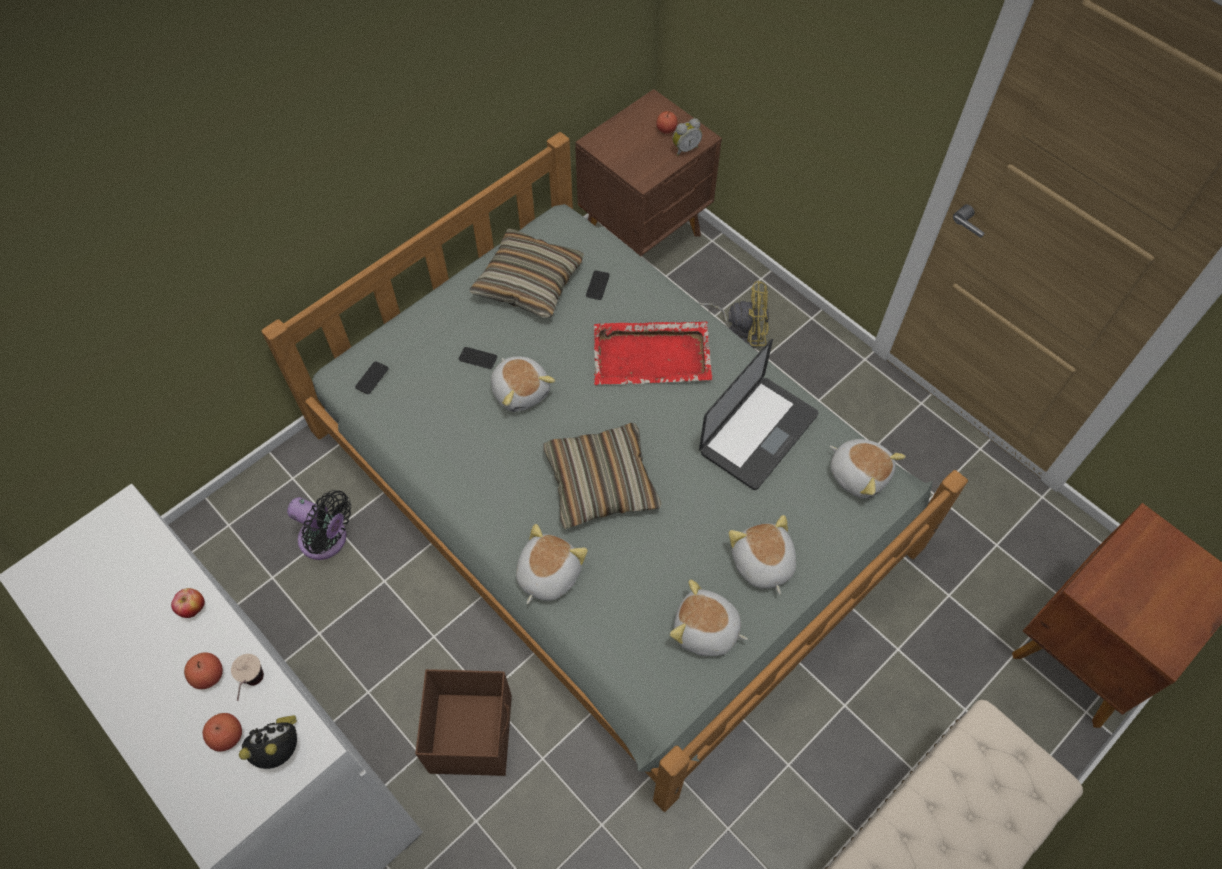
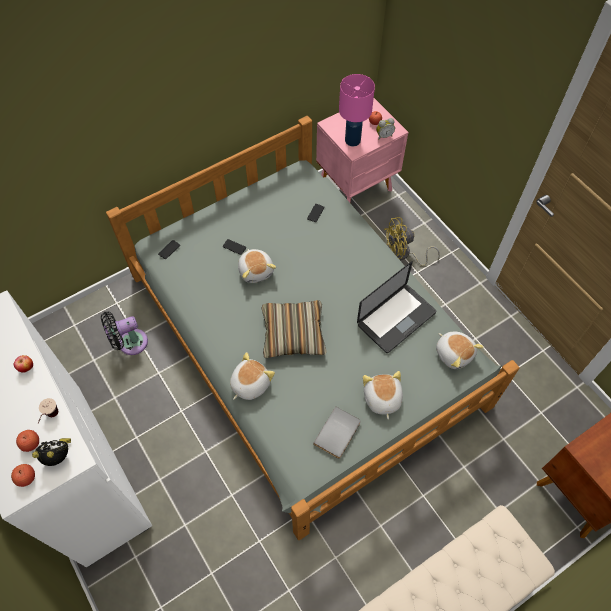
camera: 10 degrees right, 0 degrees up
apple [184,652,223,689] -> apple moved to [11,464,35,487]
black fan [287,490,351,560] -> black fan turned 120 degrees clockwise [101,311,148,355]
brown storage box [415,669,512,776] -> none
pillow [469,228,584,318] -> none
brown nightstand [575,89,722,257] -> pink nightstand [316,98,408,203]
red tray [594,321,712,385] -> none
plush toy [670,580,748,656] -> grey book [313,406,361,459]
yellow fan [697,280,769,349] -> yellow fan turned 150 degrees clockwise [384,217,440,266]
none -> pink table lamp [339,74,375,146]

